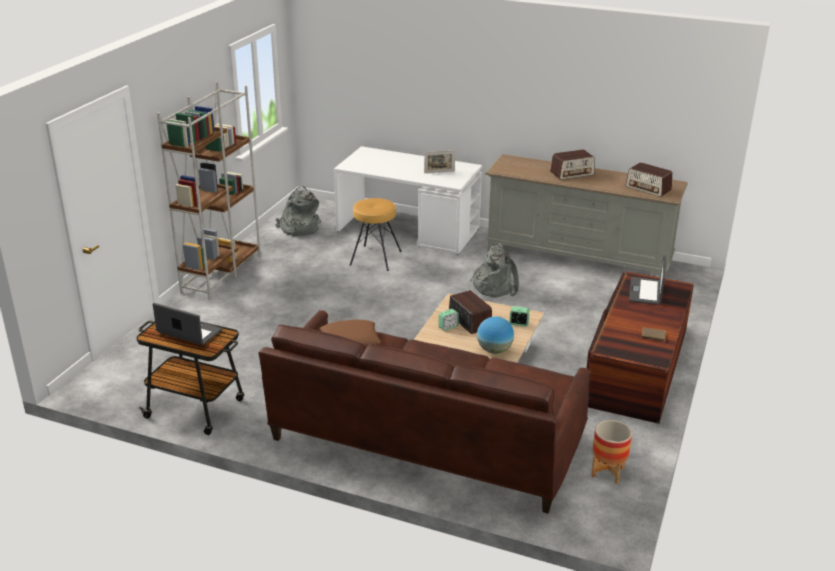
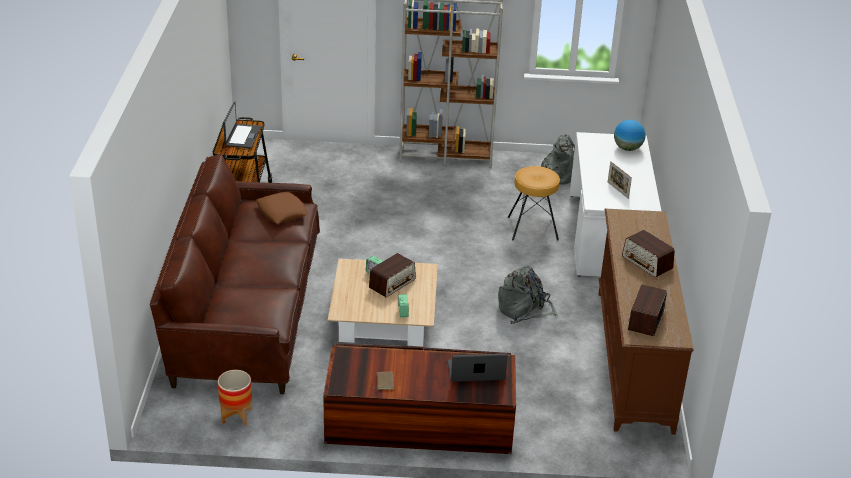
camera: 70 degrees right, 5 degrees up
globe [477,316,514,354] -> globe moved to [614,120,646,151]
grey cabinet [485,154,688,278] -> brown cabinet [599,209,694,435]

